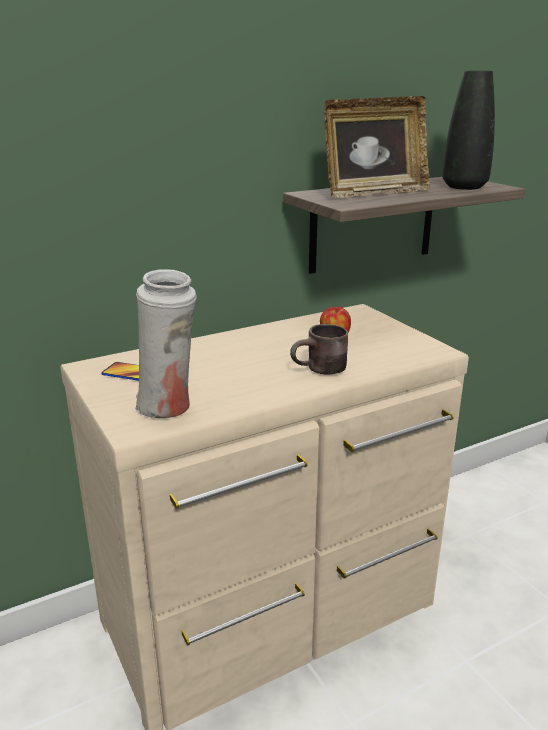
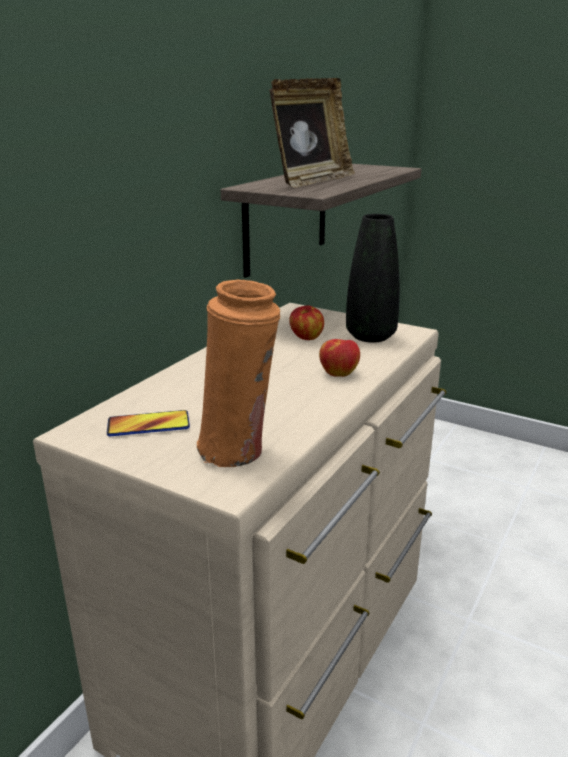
camera: 30 degrees left, 0 degrees up
white vase [135,269,197,418] -> orange vase [197,280,280,467]
brown mug [290,324,348,375] -> apple [319,339,360,377]
black vase [442,71,495,190] -> black vase moved to [346,214,400,343]

